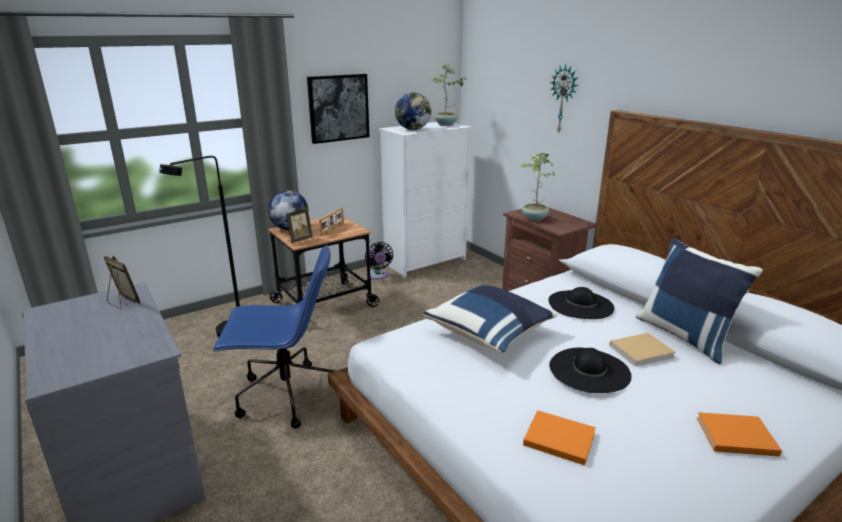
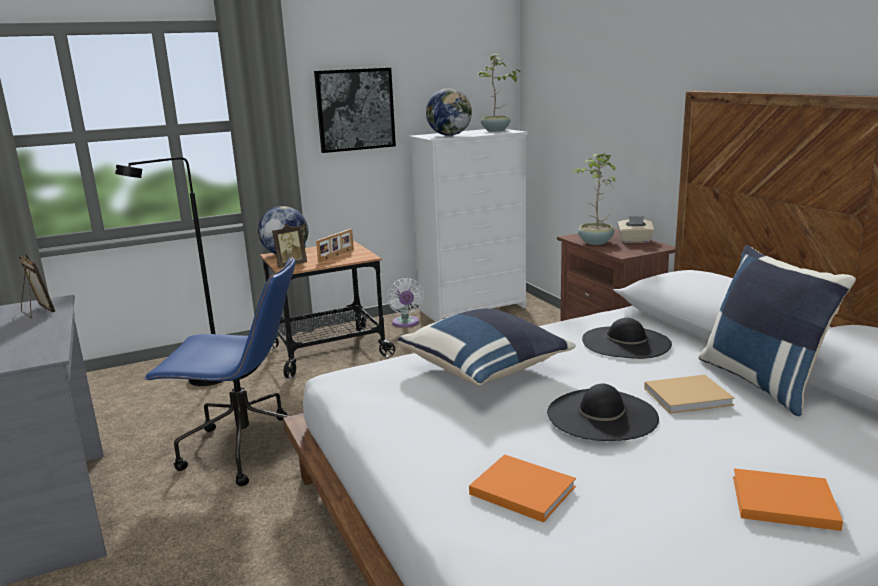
camera: 10 degrees right, 5 degrees down
black fan [365,242,393,280] -> white fan [387,278,424,327]
wall clock [550,64,578,132] -> none
none -> beige tissue box [617,216,654,243]

